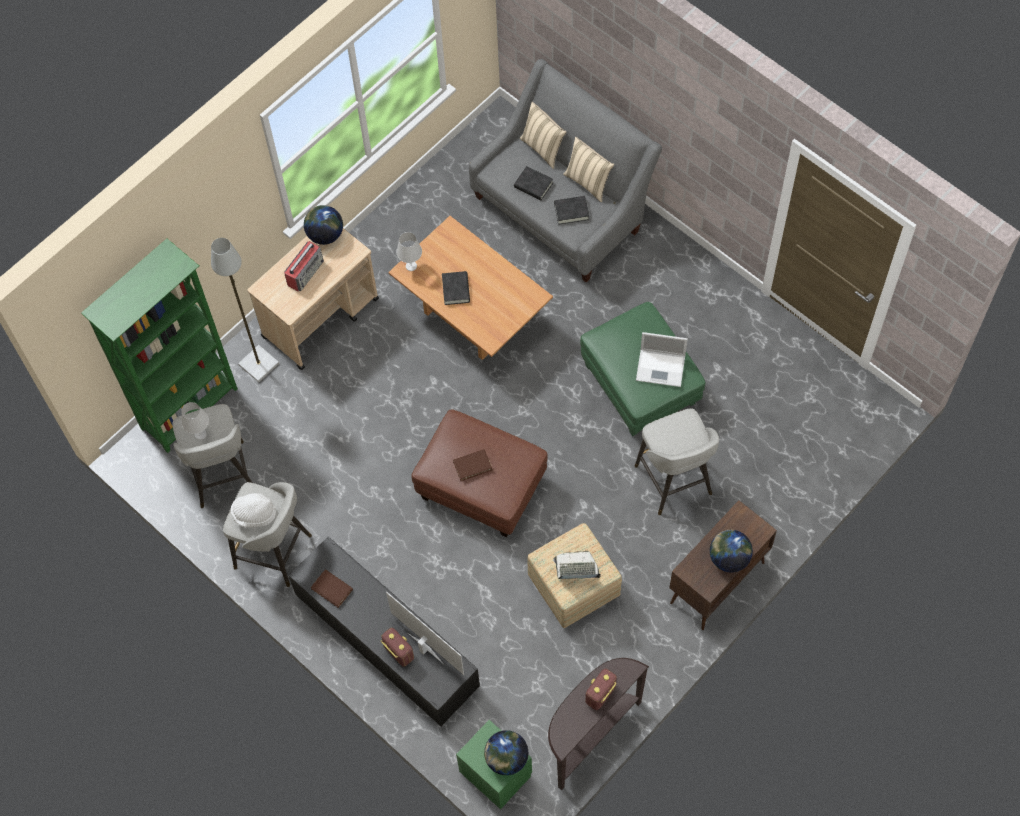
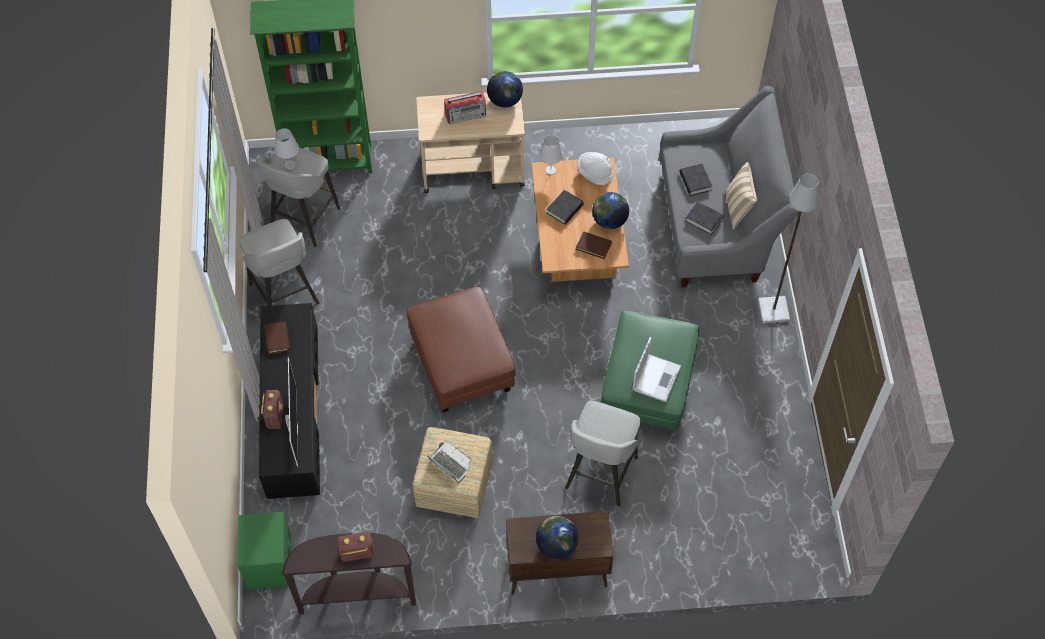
camera: 40 degrees right, 5 degrees down
grey floor lamp [211,238,279,382] -> grey floor lamp moved to [758,174,819,323]
white hat [230,493,276,527] -> white hat moved to [578,152,613,185]
brown book [453,449,492,481] -> brown book moved to [576,231,612,259]
globe [484,730,528,775] -> globe moved to [592,192,629,229]
beige pillow [520,102,567,169] -> none
laptop [636,332,688,387] -> laptop turned 120 degrees counterclockwise [632,337,681,402]

